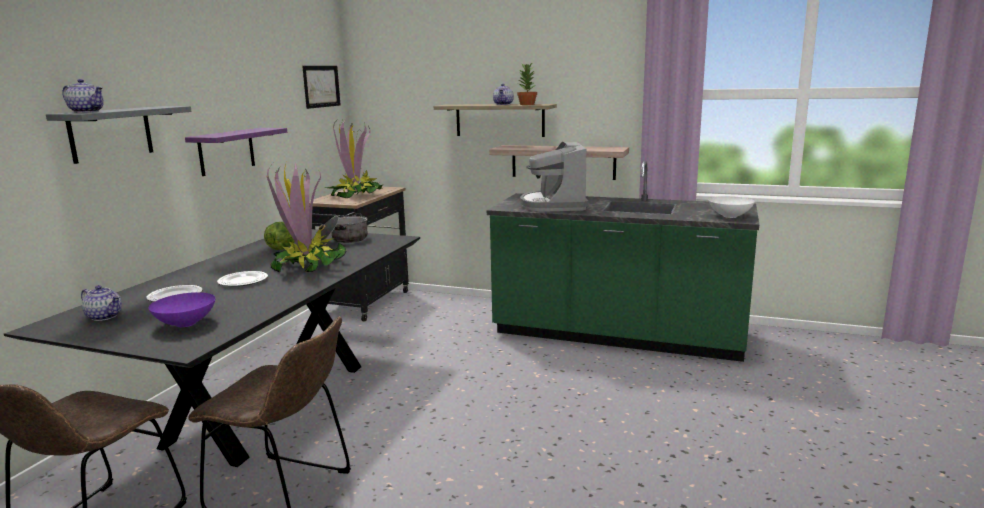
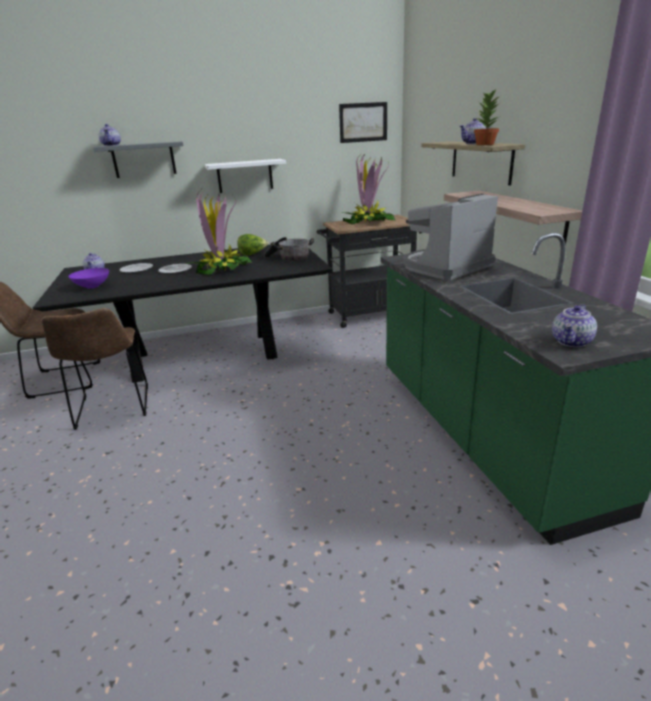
camera: 55 degrees right, 10 degrees up
purple shelf [185,128,287,176] -> white shelf [205,159,286,193]
white bowl [708,196,755,218] -> teapot [552,305,597,347]

